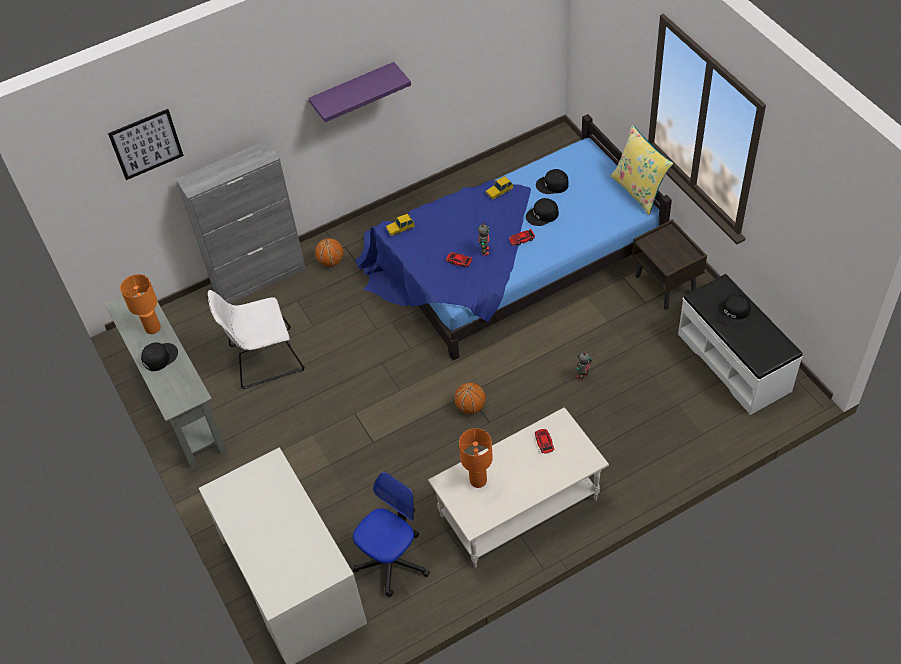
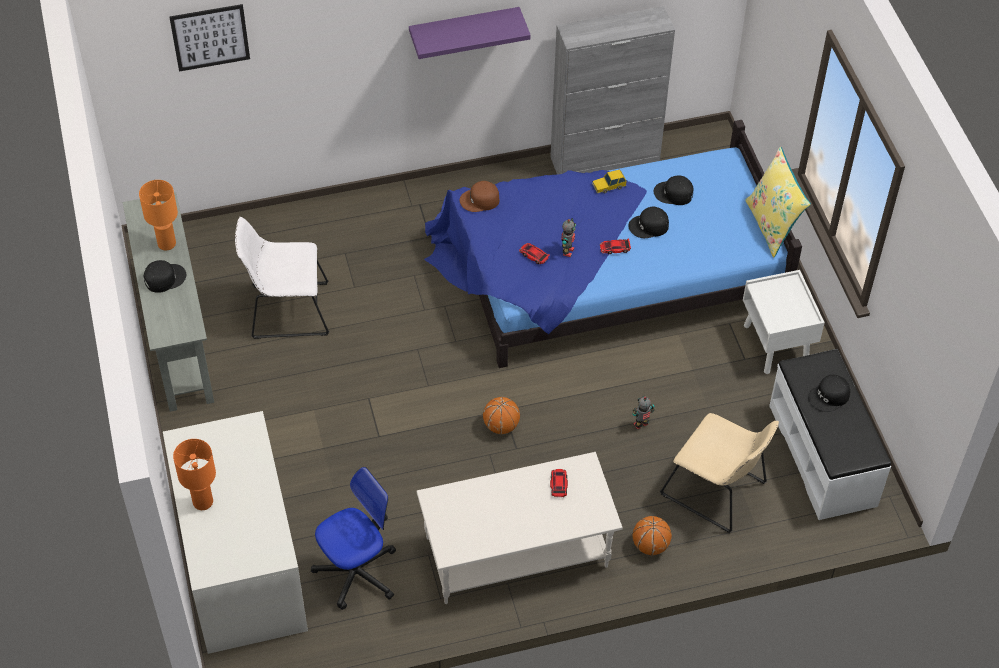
camera: 10 degrees right, 0 degrees up
grey cabinet [176,140,306,304] -> grey cabinet moved to [550,6,675,174]
basketball [315,238,344,267] -> basketball moved to [632,516,672,555]
toy car [386,214,415,236] -> brown cap [460,181,499,212]
orange table lamp [459,428,493,488] -> orange table lamp moved to [173,439,216,510]
brown nightstand [632,220,707,310] -> white nightstand [743,270,825,374]
none -> beige chair [660,413,779,533]

